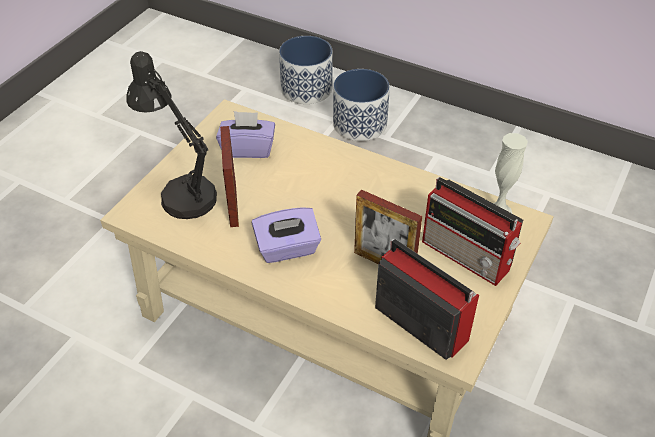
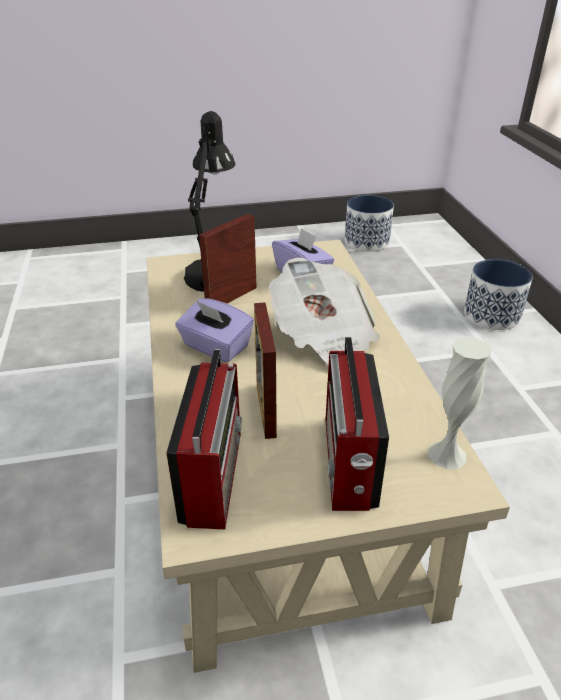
camera: 50 degrees right, 10 degrees down
planter [333,69,390,141] -> planter moved to [345,195,394,252]
none -> newspaper [269,257,380,366]

